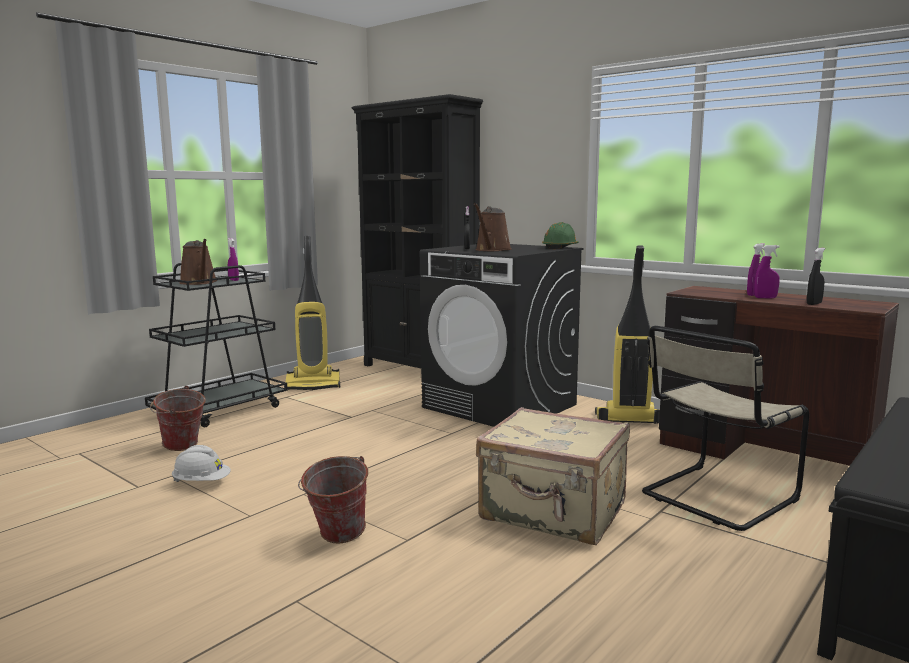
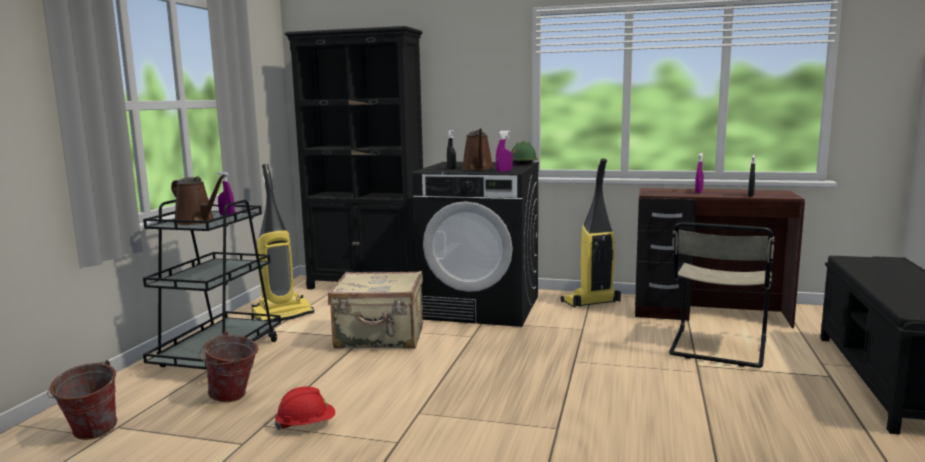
camera: 25 degrees left, 0 degrees up
white hard hat [172,445,231,482] -> red hard hat [275,386,335,430]
bucket [298,456,368,544] -> bucket moved to [47,360,117,440]
beige suitcase [476,407,630,545] -> beige suitcase moved to [328,271,423,349]
purple spray bottle [754,245,780,298] -> purple spray bottle moved to [496,130,513,172]

